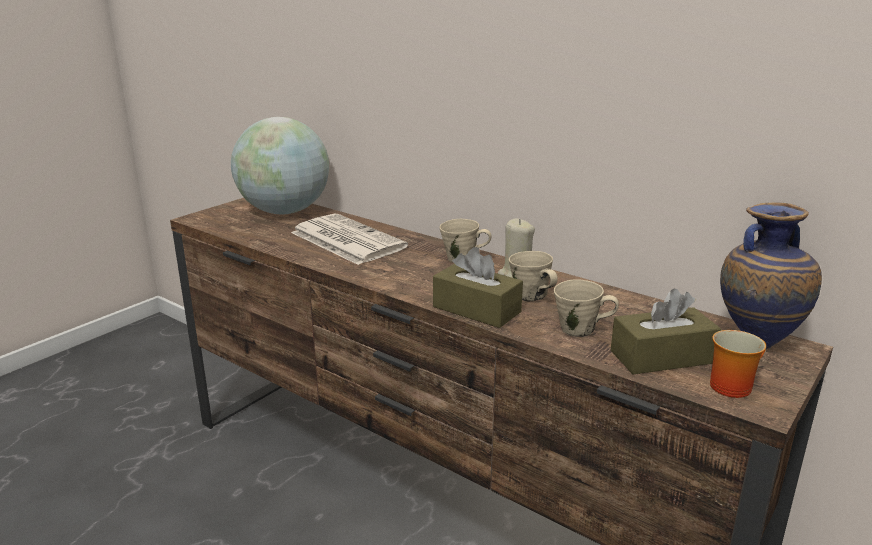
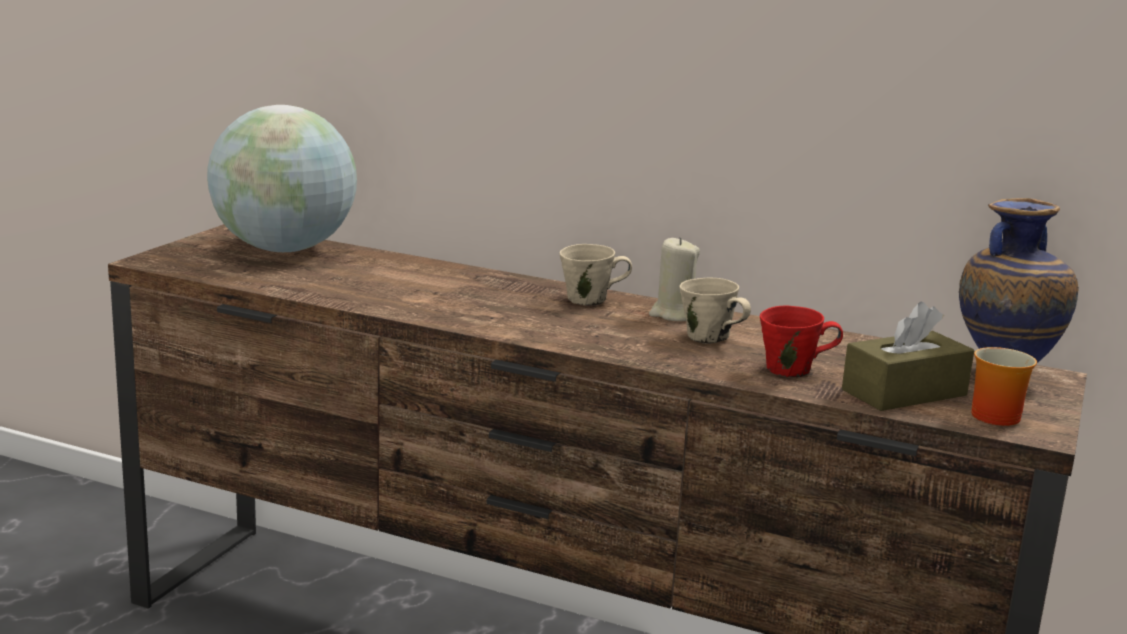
camera: 15 degrees left, 5 degrees down
newspaper [291,214,408,265] -> none
brown tissue box [433,247,523,328] -> none
beige mug [554,279,619,337] -> red mug [760,306,843,377]

